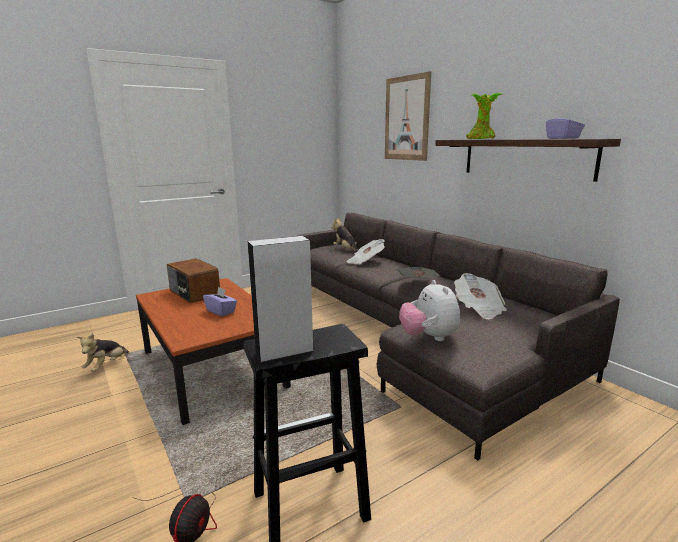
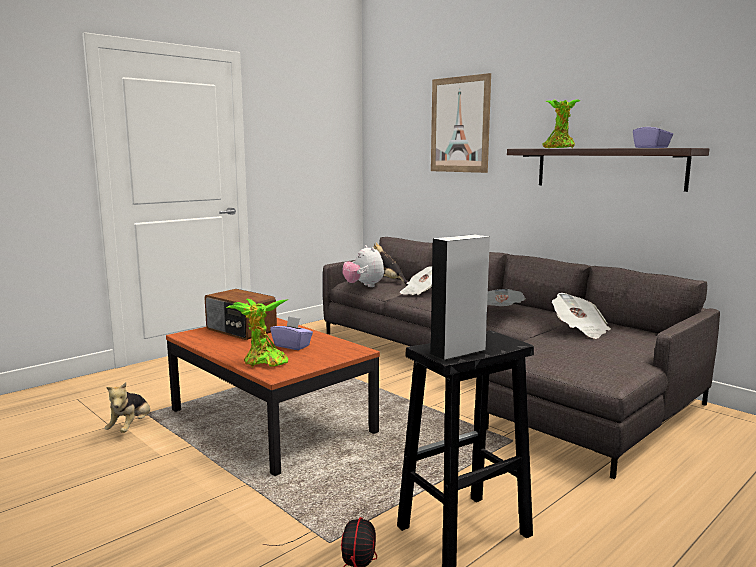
camera: 10 degrees left, 5 degrees down
plush toy [399,280,460,341] -> plush toy moved to [342,245,384,287]
none -> potted plant [226,298,288,367]

